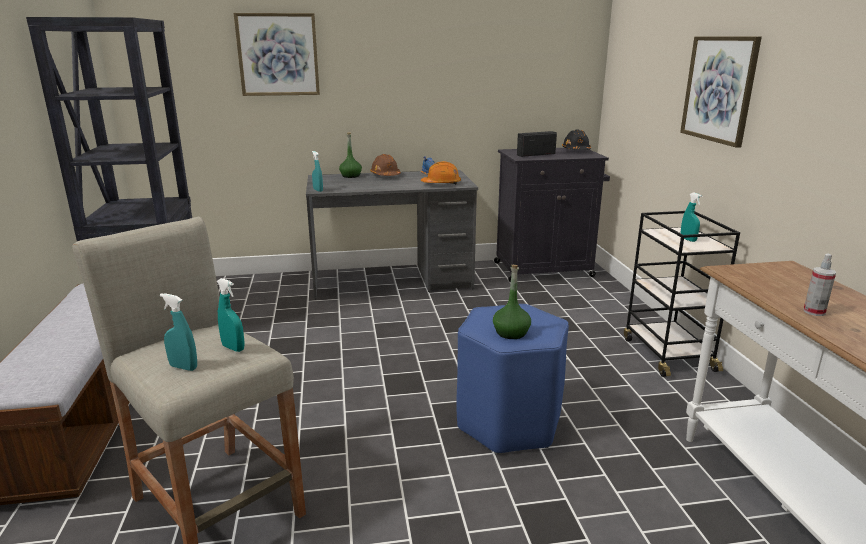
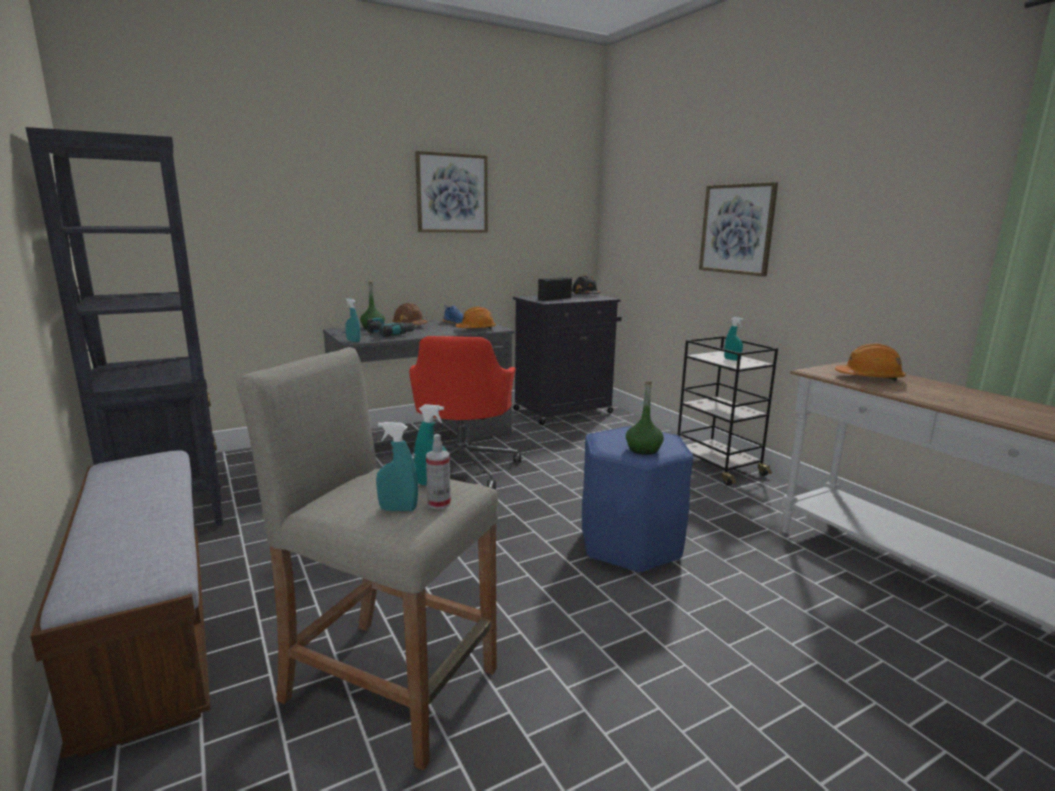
camera: 20 degrees left, 5 degrees down
picture [234,13,320,96] -> picture moved to [415,151,488,232]
spray bottle [803,254,836,316] -> spray bottle moved to [426,434,451,509]
none -> power drill [367,318,417,337]
none -> red office chair [409,336,521,490]
none -> orange hard hat [835,343,905,381]

